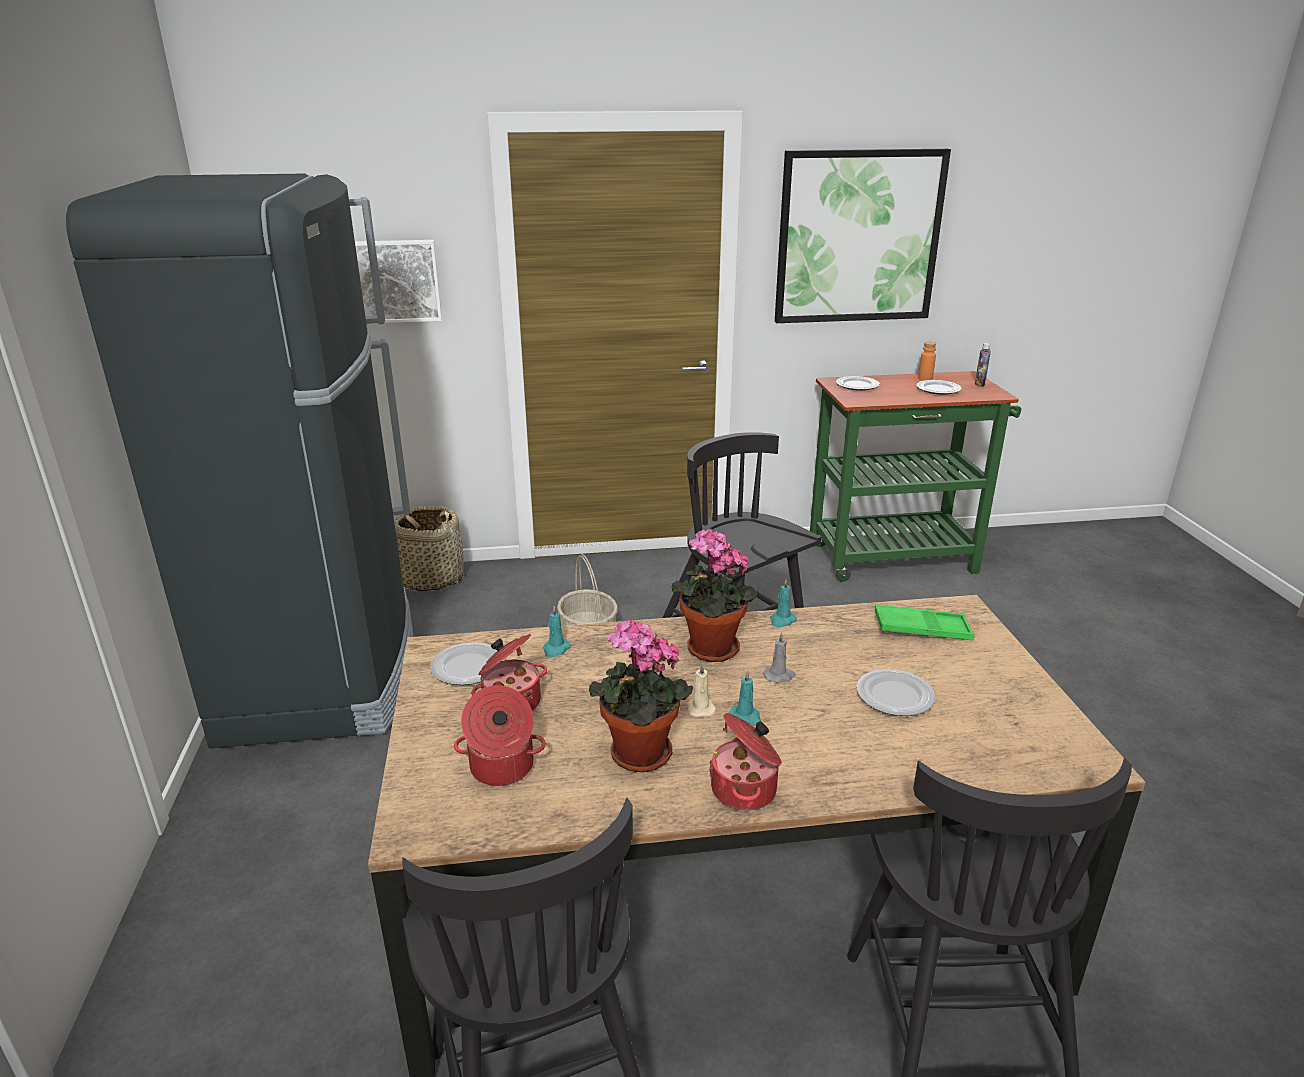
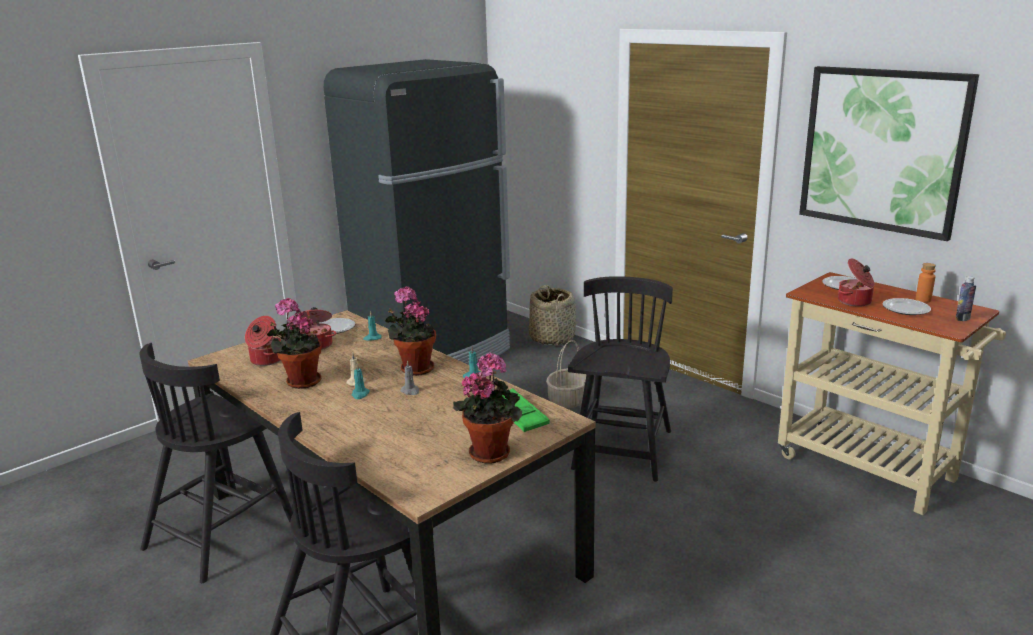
camera: 55 degrees right, 5 degrees down
picture [355,240,442,323] -> none
cooking pot [709,713,782,811] -> cooking pot moved to [838,258,874,307]
green cart [810,371,1021,582] -> beige cart [778,272,1006,515]
plate [856,669,936,716] -> none
none -> potted plant [453,352,522,464]

